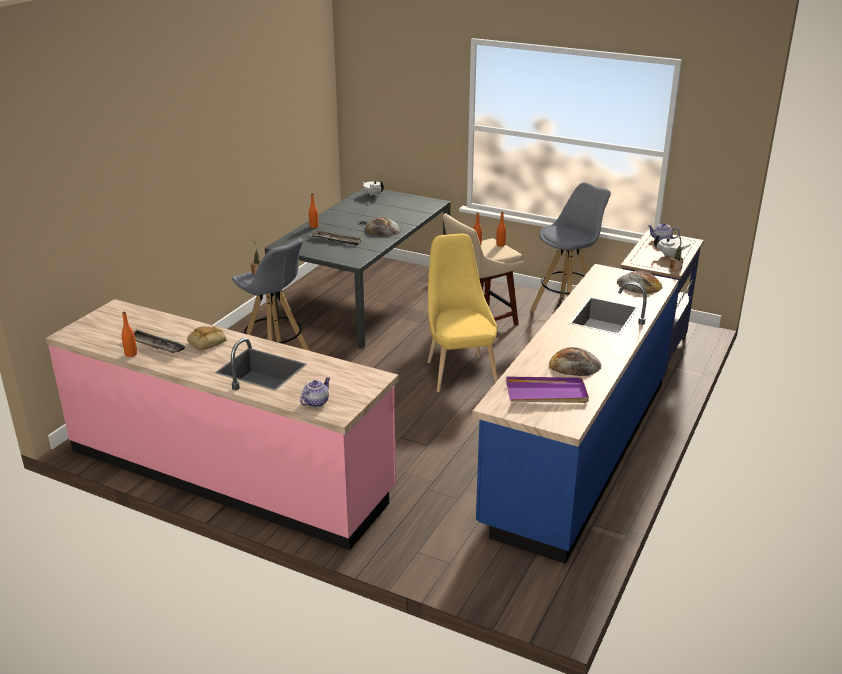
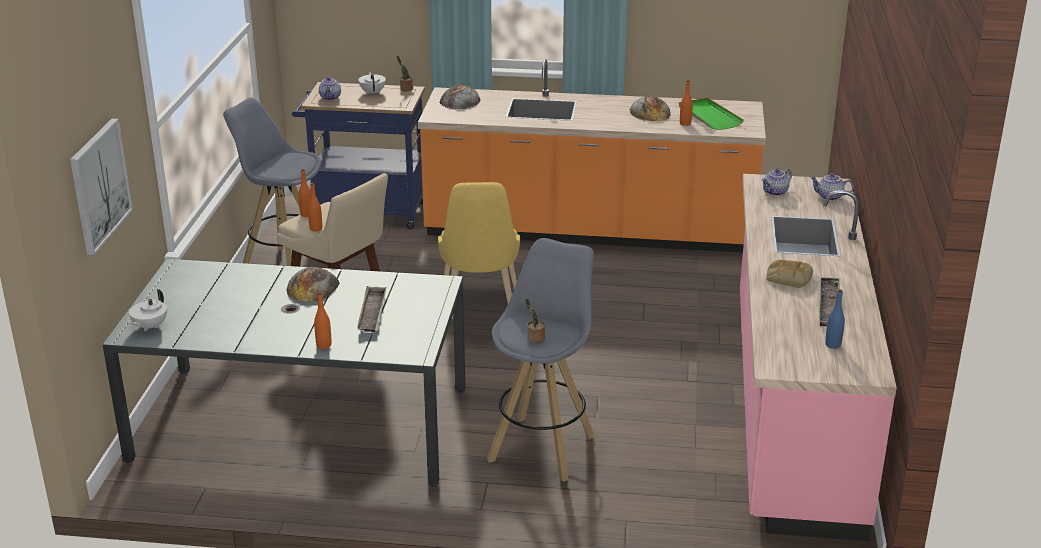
camera: 110 degrees left, 0 degrees up
orange bottle [122,312,137,357] -> orange bottle moved to [680,80,693,126]
yellow chair [428,234,498,392] -> yellow chair turned 60 degrees counterclockwise [438,182,520,304]
blue counter [472,264,679,564] -> orange counter [418,59,766,253]
purple tray [506,377,589,403] -> green tray [679,98,744,130]
none -> picture [70,118,133,255]
none -> teapot [761,169,792,196]
none -> blue bottle [825,289,845,349]

